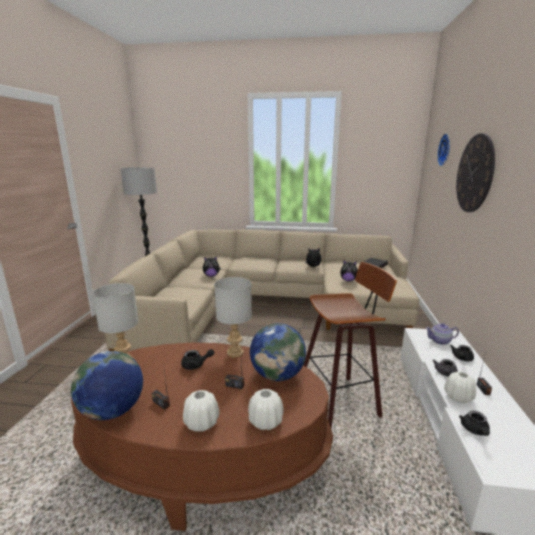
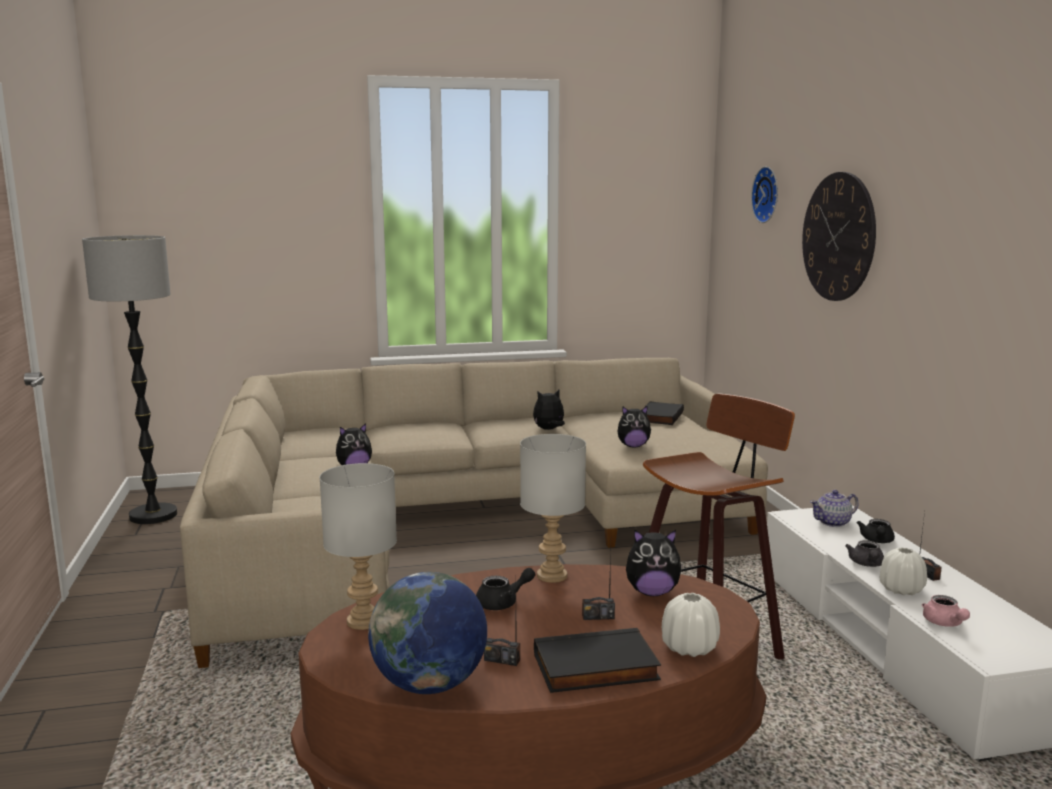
camera: 20 degrees left, 5 degrees down
white vase [183,390,219,432] -> black book [534,628,661,693]
globe [250,323,306,381] -> plush toy [626,529,683,596]
black teapot [459,411,490,436] -> pink teapot [922,595,970,627]

